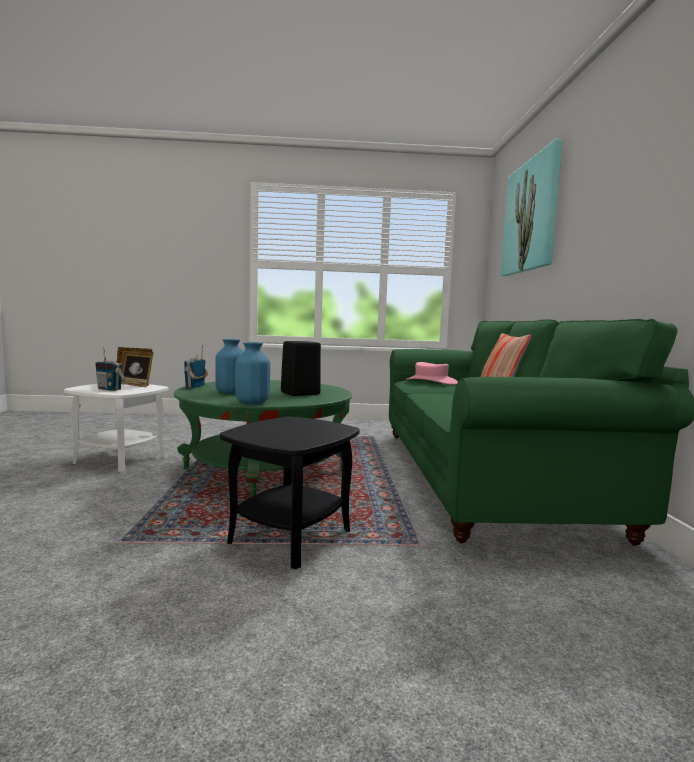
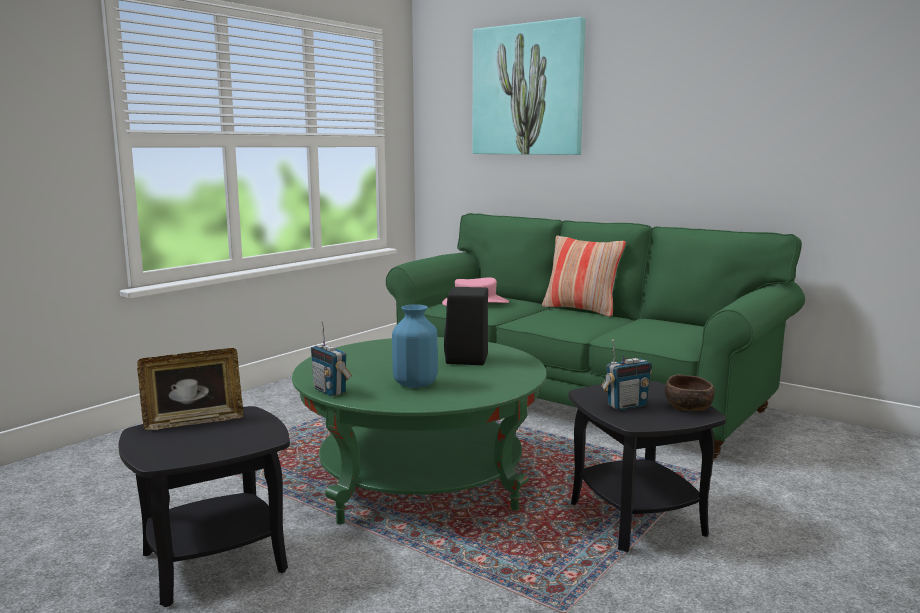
camera: 50 degrees left, 5 degrees up
white side table [64,384,169,473] -> black side table [118,406,290,607]
radio [95,347,125,391] -> radio moved to [602,340,652,410]
blue vase [235,342,270,404] -> none
none -> brown bowl [664,374,715,411]

